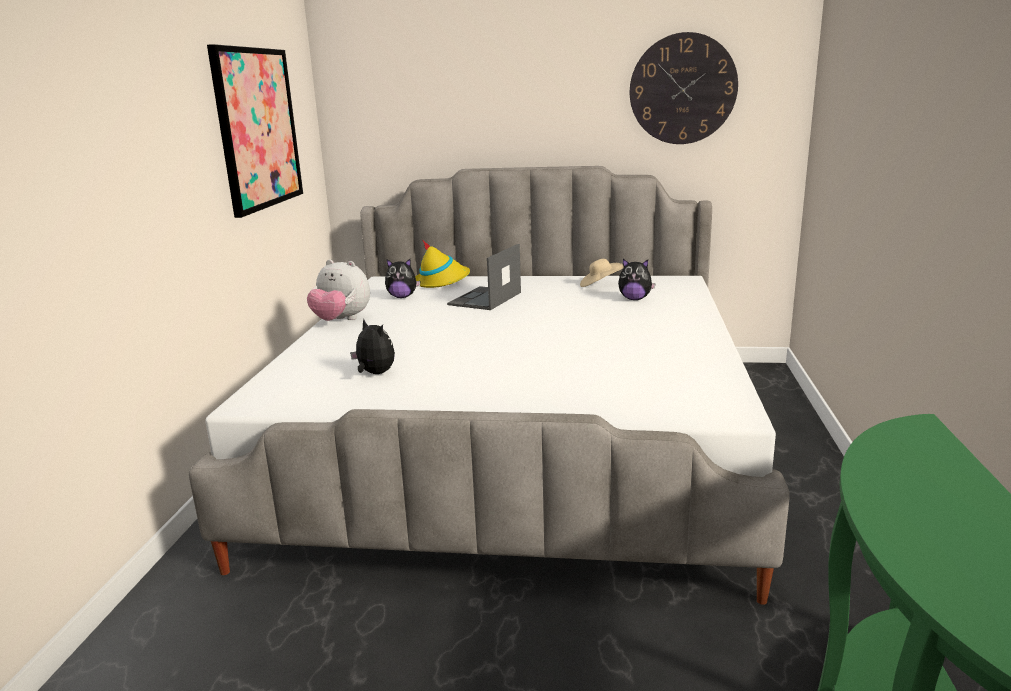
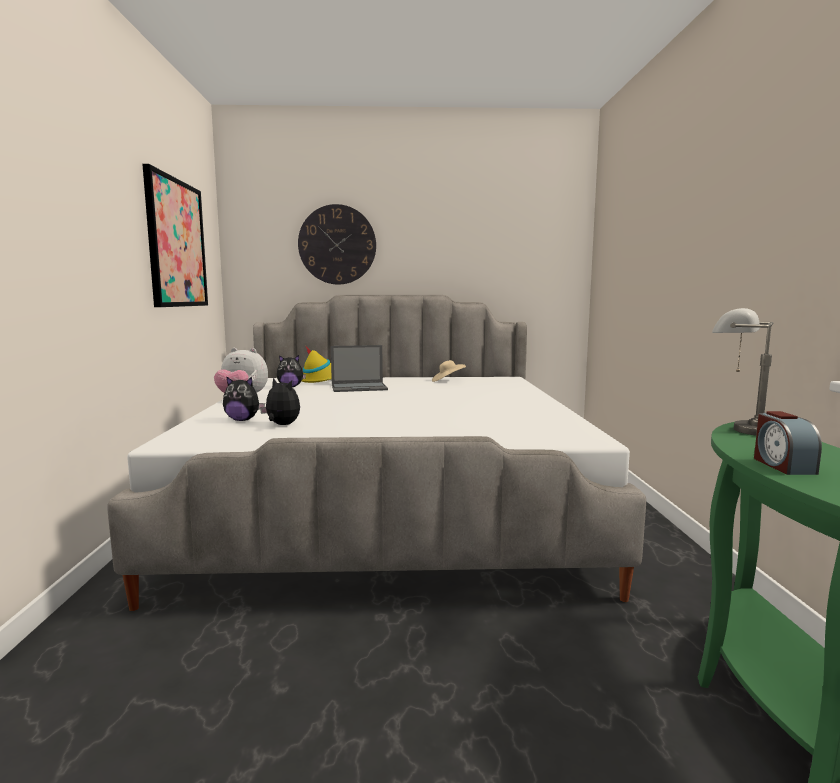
camera: 10 degrees left, 10 degrees down
laptop [447,244,521,310] -> laptop turned 120 degrees counterclockwise [331,345,388,392]
plush toy [618,259,656,300] -> plush toy moved to [223,376,265,421]
wall clock [630,32,738,144] -> wall clock moved to [298,204,376,284]
none -> grey table lamp [712,308,773,436]
none -> alarm clock [754,411,822,475]

